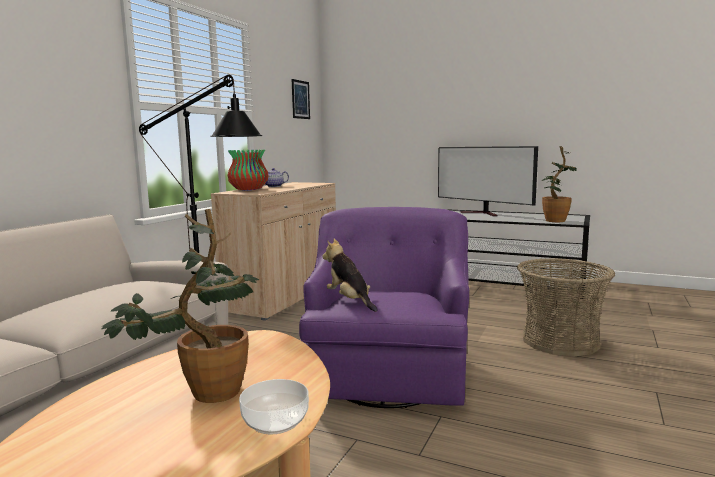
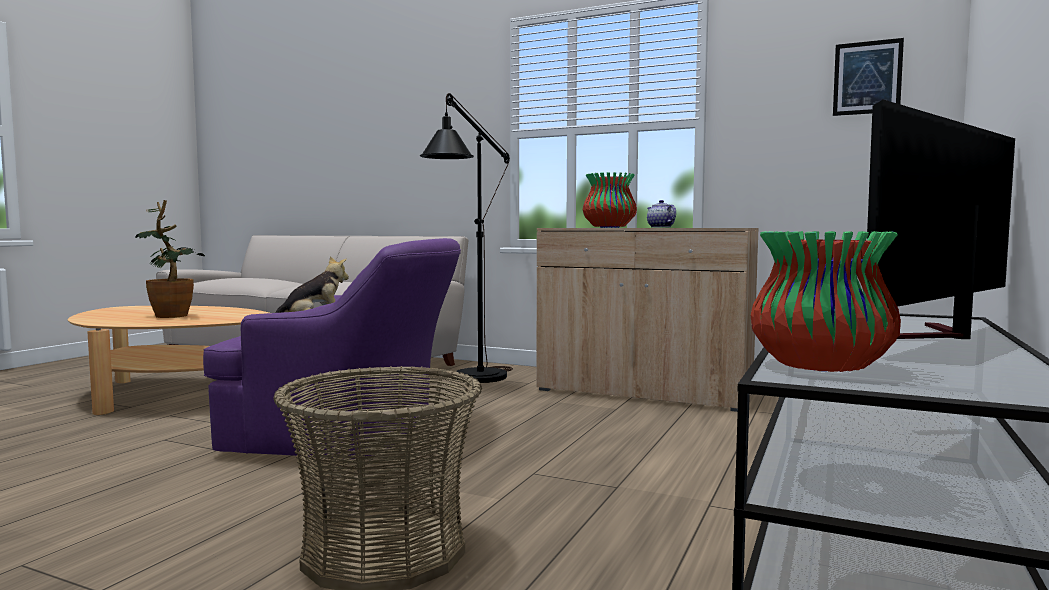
camera: 90 degrees right, 5 degrees down
bowl [239,379,309,434] -> none
potted plant [542,146,577,222] -> vase [751,231,901,372]

